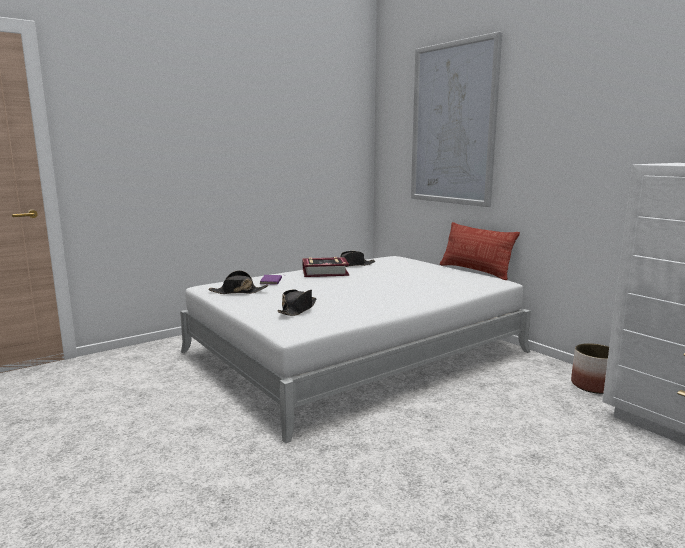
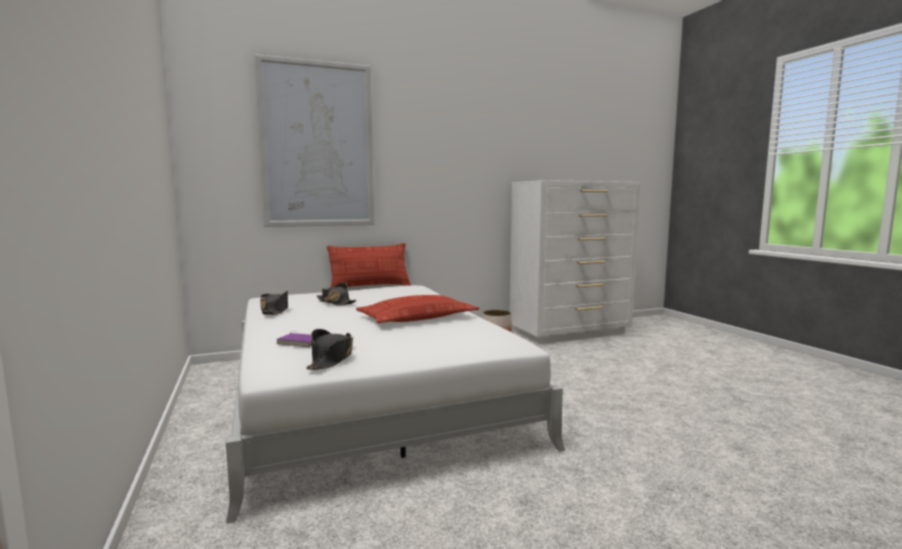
camera: 75 degrees left, 5 degrees down
black hat [277,289,317,316] -> black hat moved to [317,282,357,306]
book [302,257,349,277] -> none
none -> pillow [356,295,479,323]

